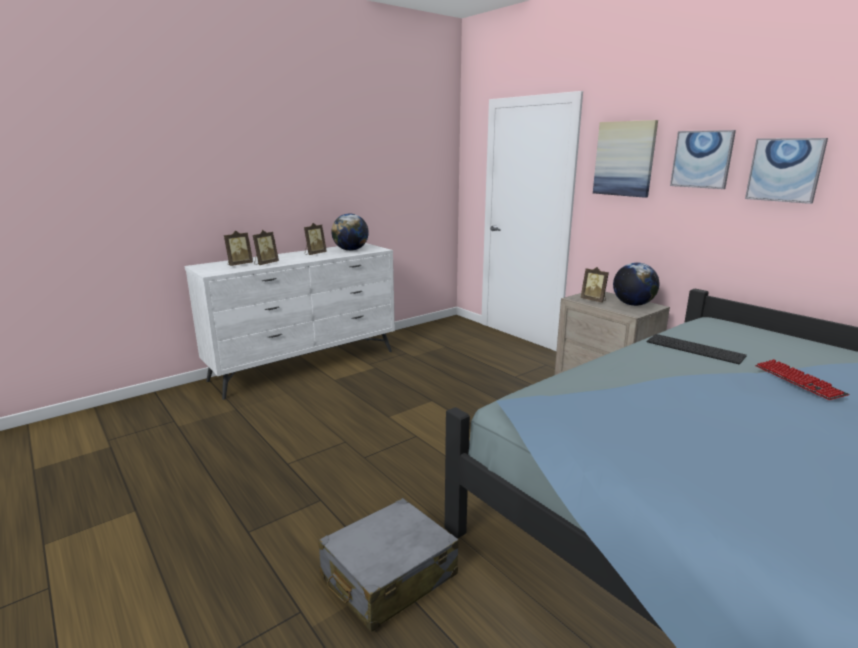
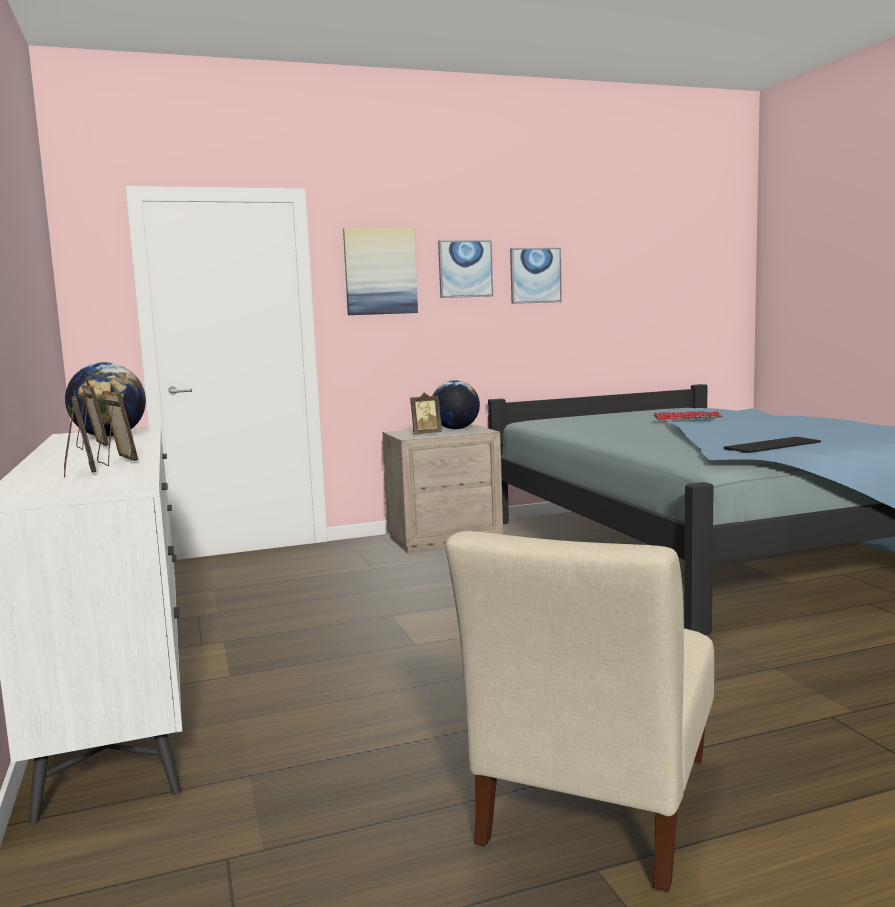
camera: 70 degrees left, 10 degrees down
grey suitcase [319,498,459,632] -> none
keyboard [647,334,747,364] -> keyboard moved to [723,437,821,453]
none -> beige chair [445,531,714,892]

